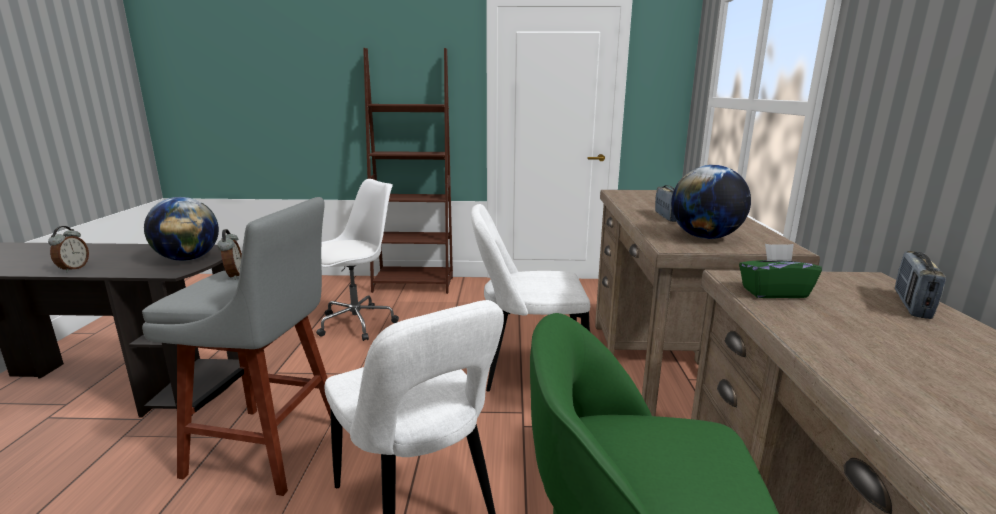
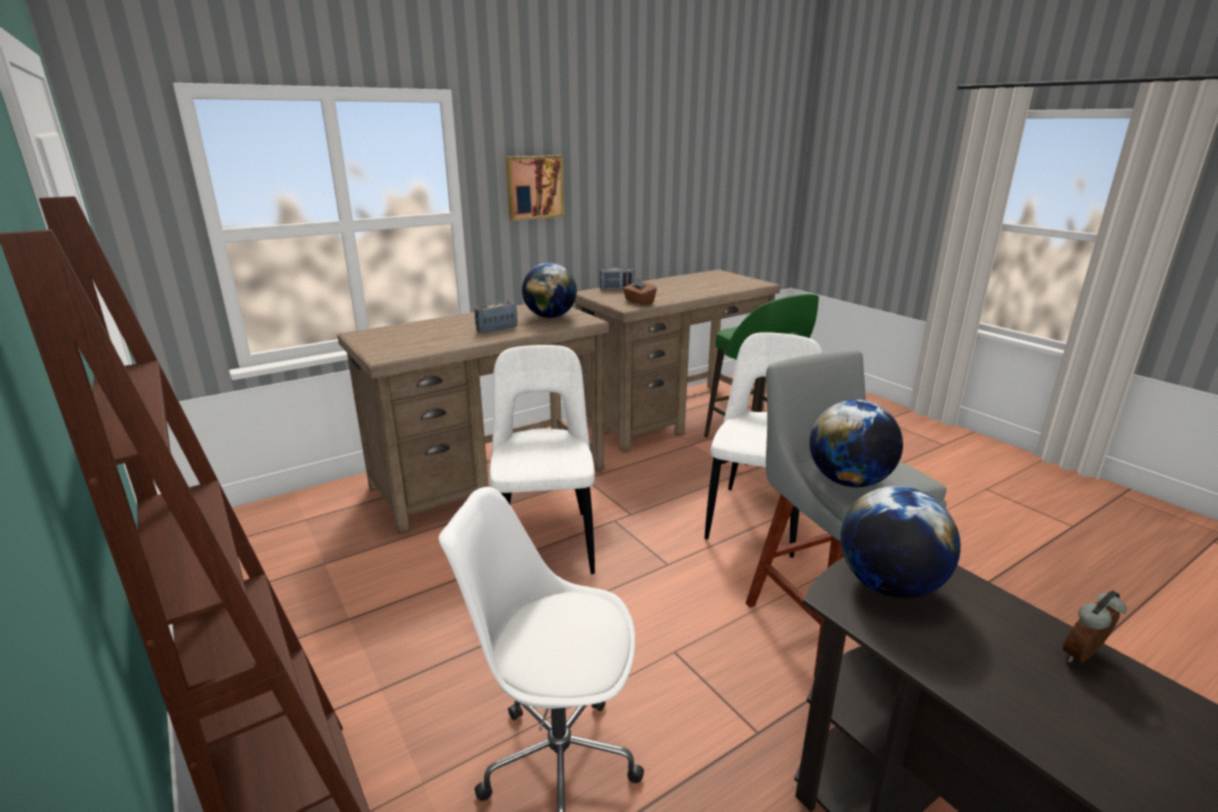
camera: 125 degrees left, 5 degrees up
alarm clock [217,229,242,280] -> globe [809,400,903,487]
white chair [471,204,590,392] -> white chair turned 150 degrees counterclockwise [490,345,595,574]
green tissue box [739,244,822,298] -> brown tissue box [623,277,657,305]
none -> picture [506,155,564,221]

